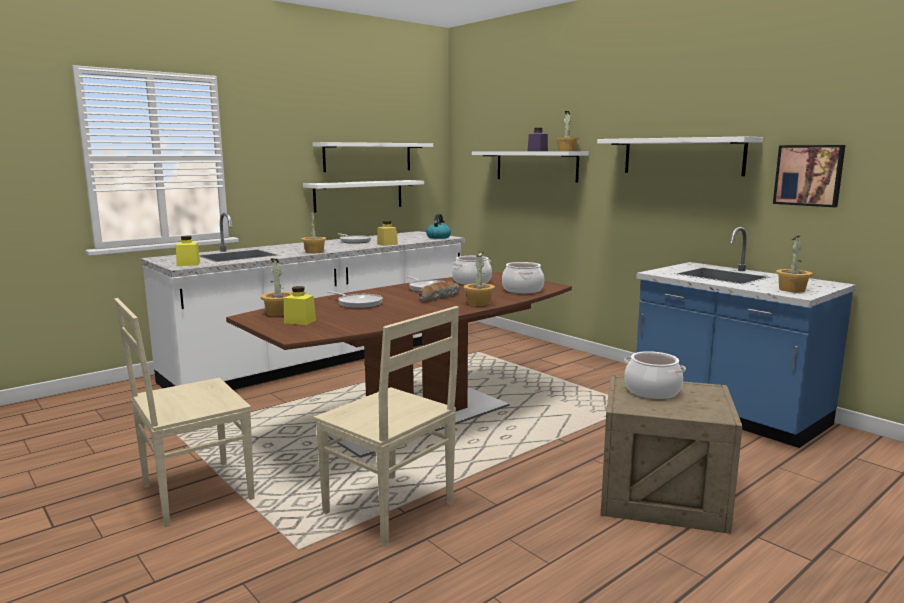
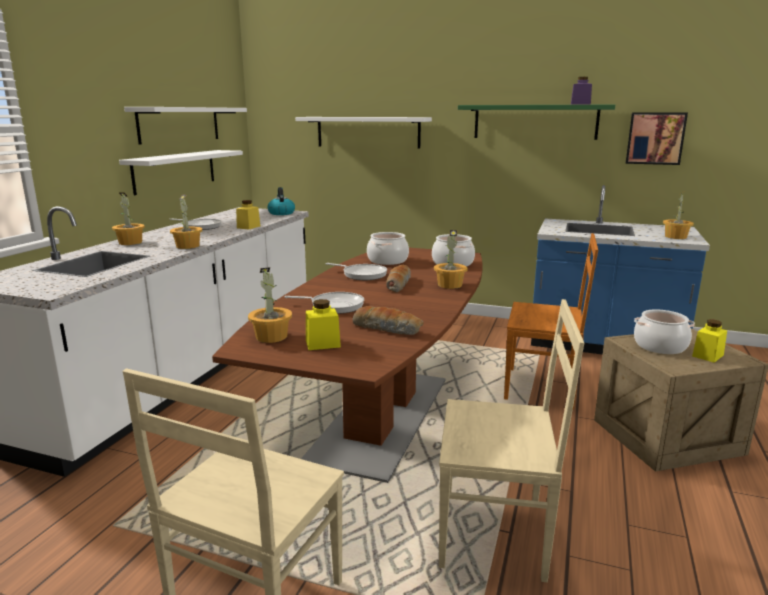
camera: 30 degrees left, 5 degrees up
yellow jar [176,236,200,266] -> yellow jar moved to [692,319,727,363]
purple jar [528,128,548,151] -> purple jar moved to [571,77,592,105]
potted plant [555,111,579,151] -> potted plant moved to [112,193,145,245]
white shelf [597,136,763,176] -> green shelf [458,105,615,140]
none -> bread [353,306,423,335]
none -> brown chair [504,233,598,409]

